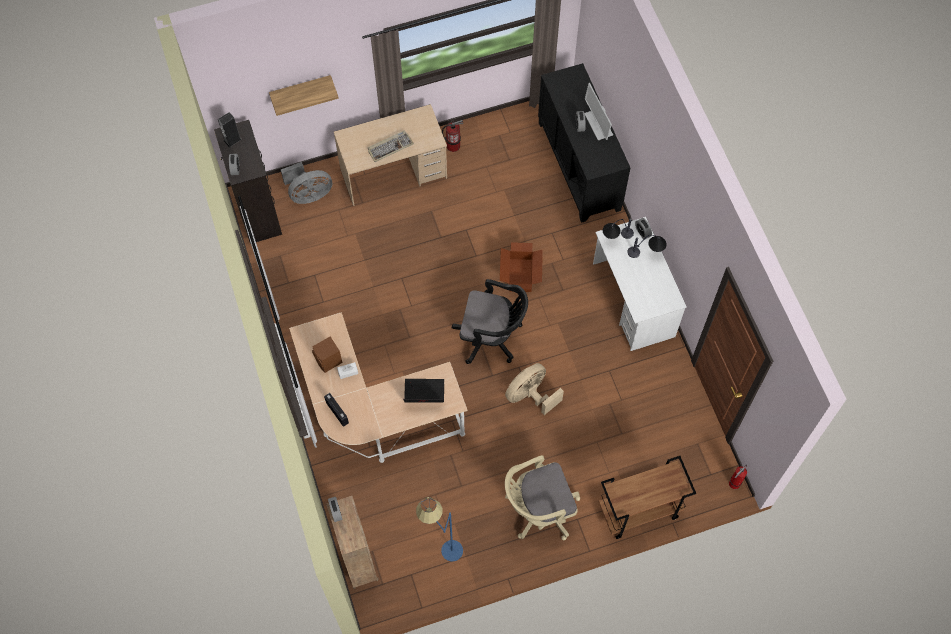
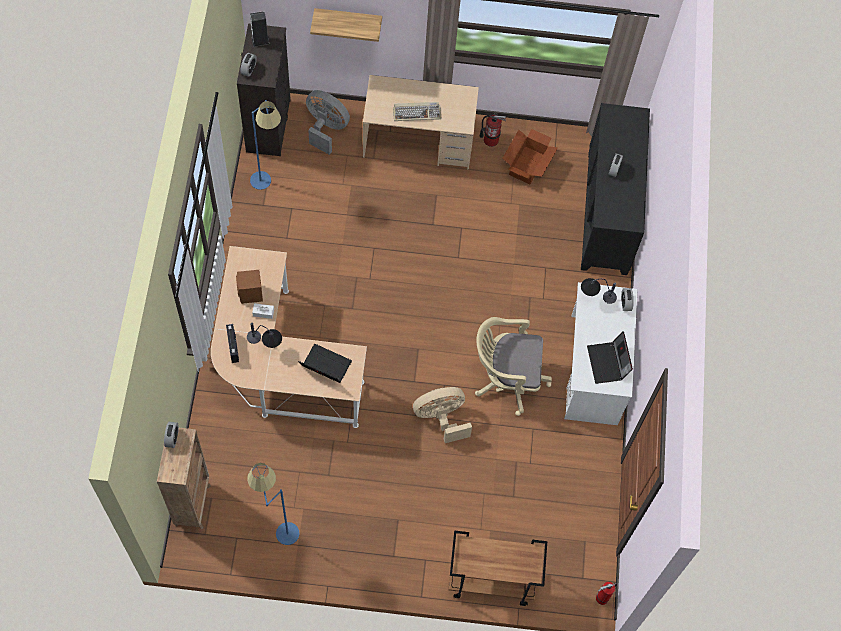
camera: 20 degrees right, 0 degrees up
grey fan [281,162,332,204] -> grey fan turned 150 degrees counterclockwise [306,90,350,155]
black office chair [452,279,528,364] -> none
cardboard box [500,242,543,292] -> cardboard box moved to [503,129,558,184]
beige office chair [505,455,580,540] -> beige office chair moved to [475,317,552,416]
monitor [585,83,613,140] -> none
table lamp [627,235,667,258] -> table lamp moved to [247,323,282,348]
none -> blue floor lamp [250,100,281,190]
none -> laptop [587,331,633,384]

